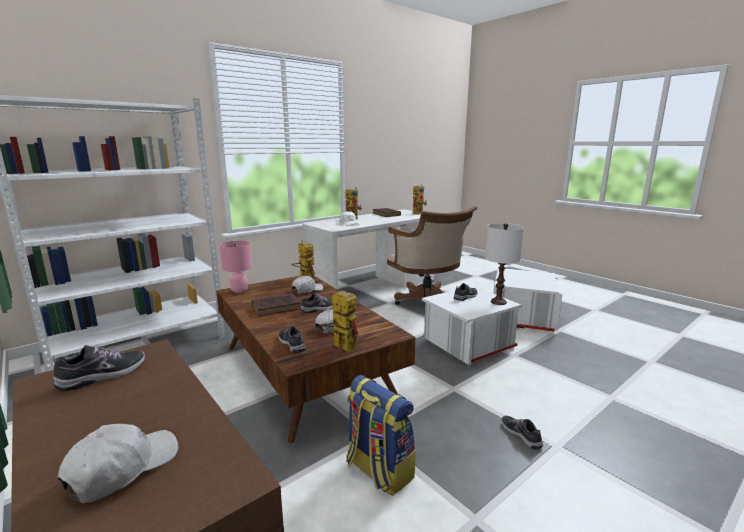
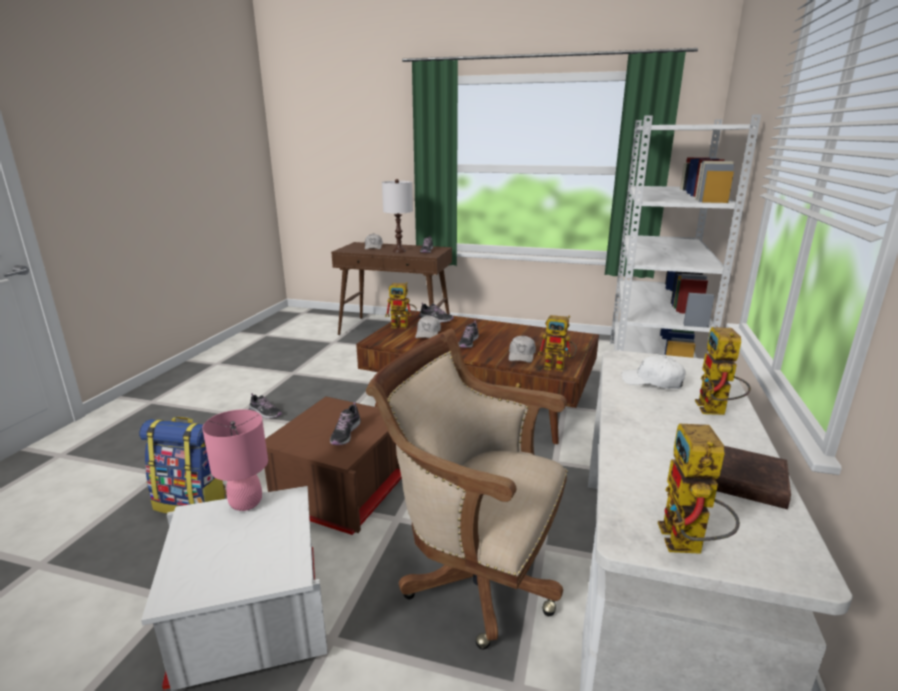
camera: 145 degrees right, 5 degrees up
pink table lamp [220,241,252,293] -> pink table lamp moved to [202,409,268,511]
brown book [252,293,301,316] -> none
backpack [346,375,415,496] -> backpack moved to [139,417,227,514]
white storage box [422,286,522,365] -> brown storage box [265,396,402,535]
white table lamp [485,223,524,305] -> white table lamp moved to [382,179,413,253]

